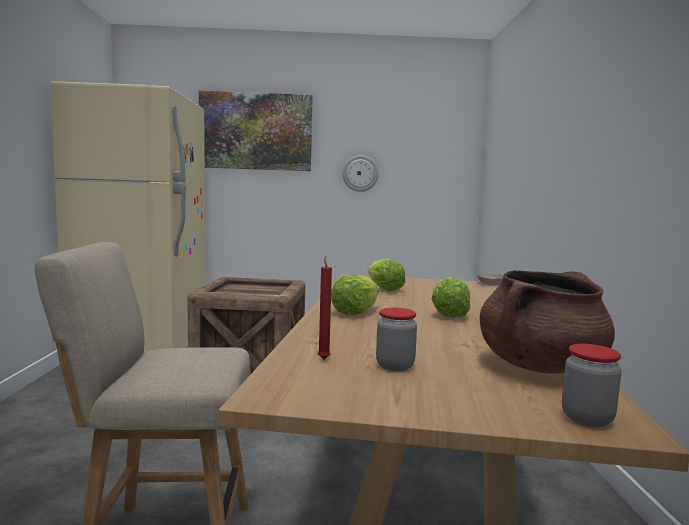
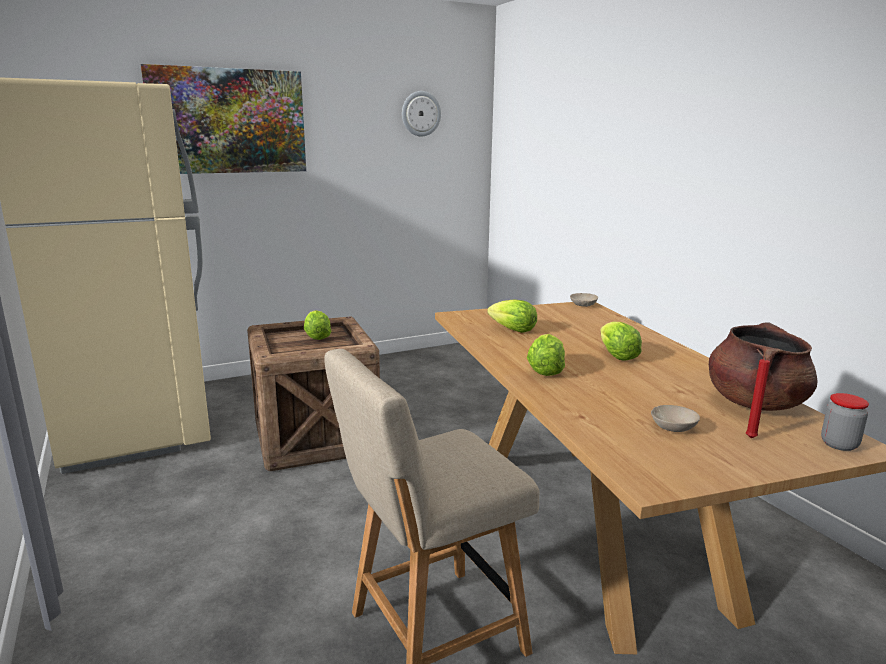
camera: 25 degrees left, 10 degrees up
red candle [318,255,332,359] -> red candle moved to [746,349,770,438]
wall clock [342,155,379,192] -> wall clock moved to [402,91,441,137]
jar [376,308,417,371] -> beige bowl [651,405,700,432]
none -> lettuce [304,310,332,340]

